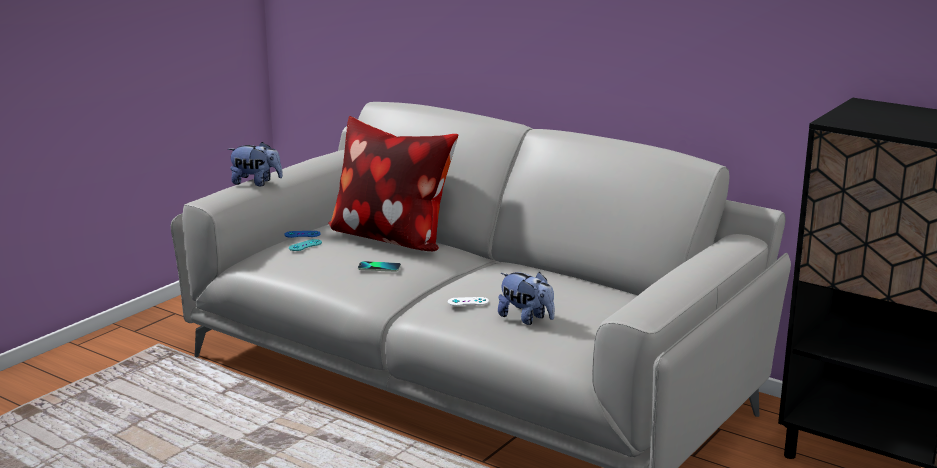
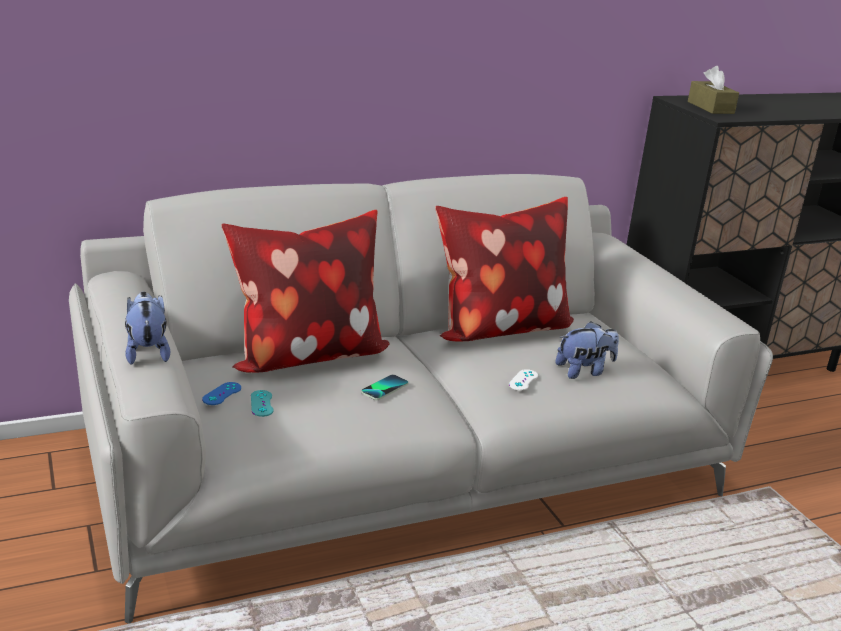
camera: 60 degrees left, 5 degrees up
plush toy [228,142,283,186] -> plush toy turned 60 degrees counterclockwise [125,292,170,364]
none -> pillow [435,197,574,341]
none -> brown tissue box [688,66,739,114]

